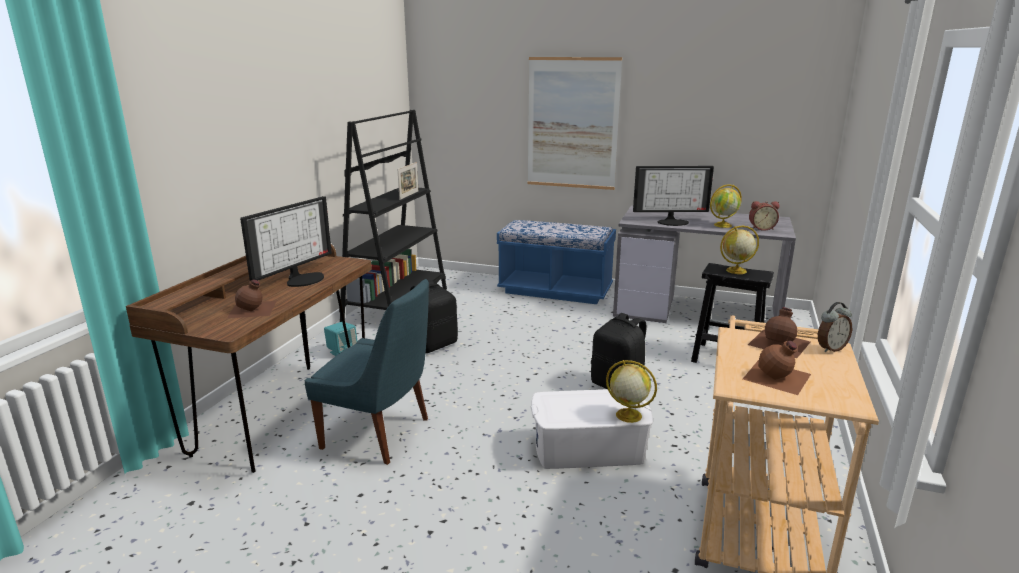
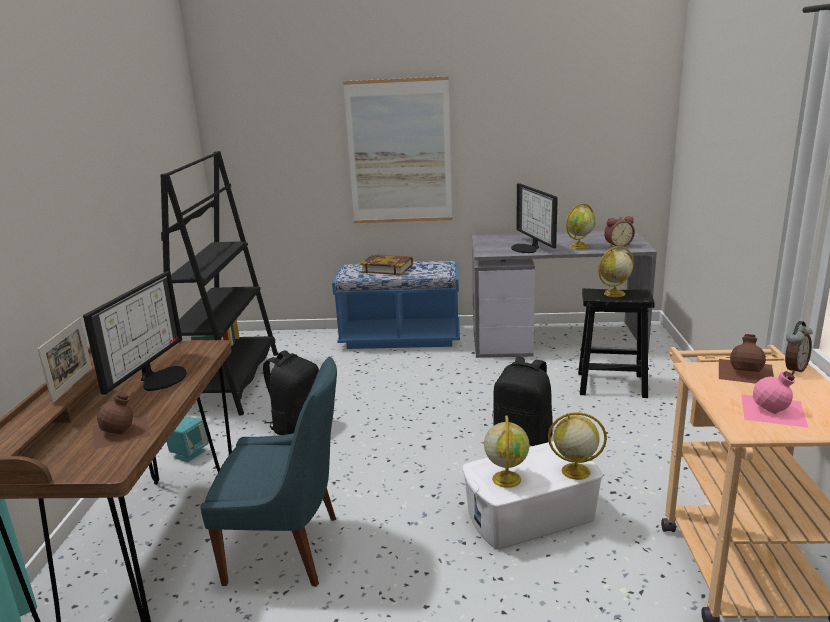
camera: 15 degrees left, 0 degrees up
picture frame [397,162,418,200] -> picture frame moved to [38,318,92,403]
monitor [633,166,714,226] -> monitor turned 90 degrees clockwise [511,183,558,253]
brown bottle [743,341,811,395] -> pink bottle [741,371,808,428]
none -> book [360,254,413,275]
none -> globe [484,415,530,488]

